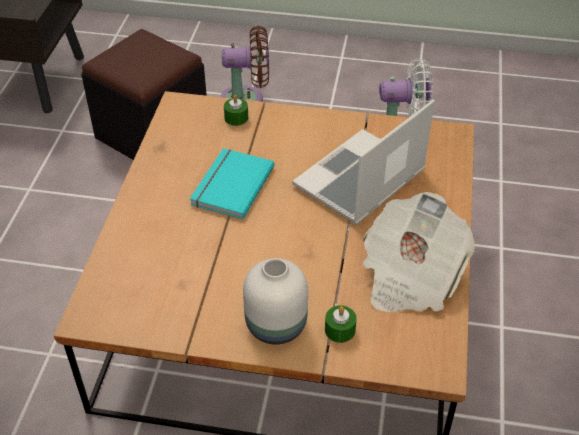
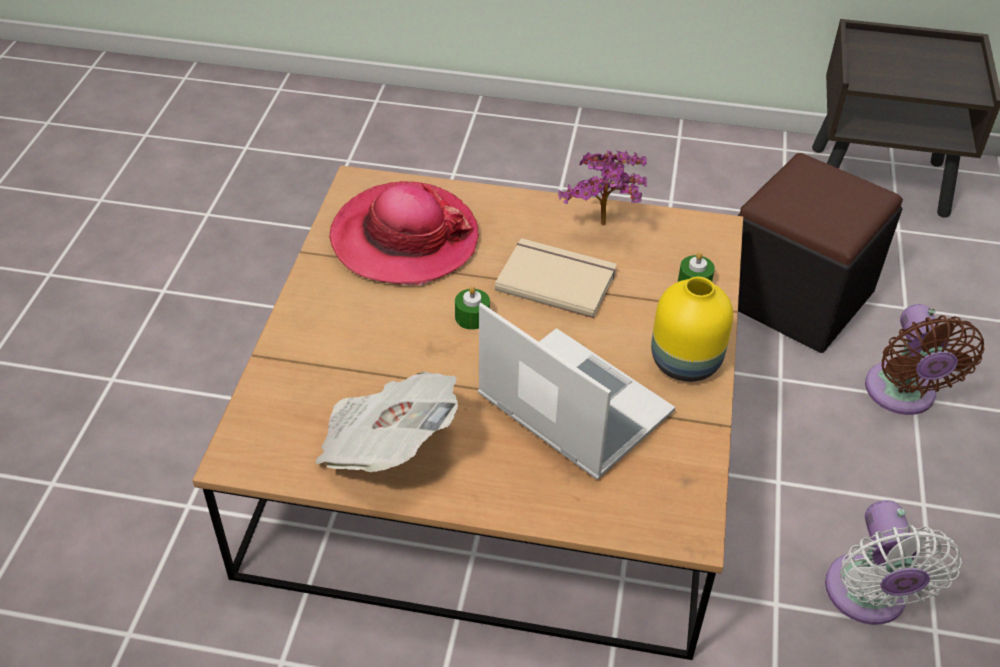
camera: 90 degrees right, 0 degrees up
turquoise book [190,148,275,219] -> beige book [495,238,617,318]
white vase [243,258,308,345] -> none
green candle [325,306,357,343] -> green candle moved to [455,286,490,330]
none -> hat [329,181,479,286]
none -> potted plant [558,151,647,226]
none -> yellow vase [651,277,733,382]

